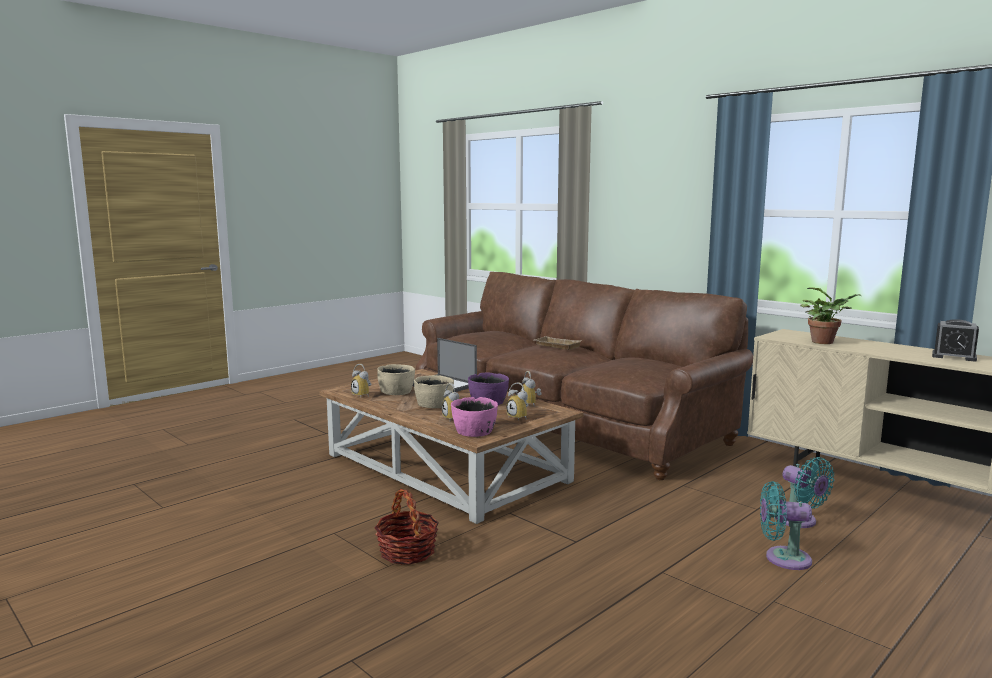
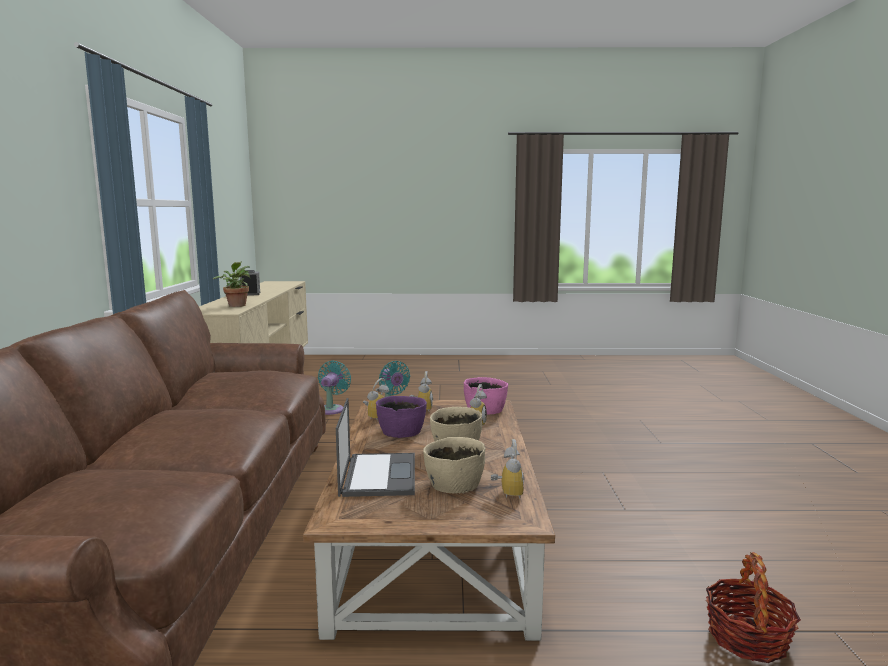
camera: 135 degrees left, 0 degrees up
basket [374,489,439,565] -> basket moved to [706,552,801,663]
beige tray [534,336,582,350] -> none

